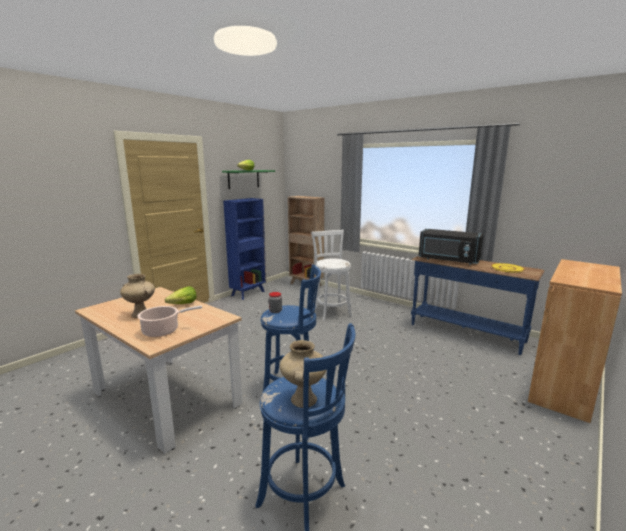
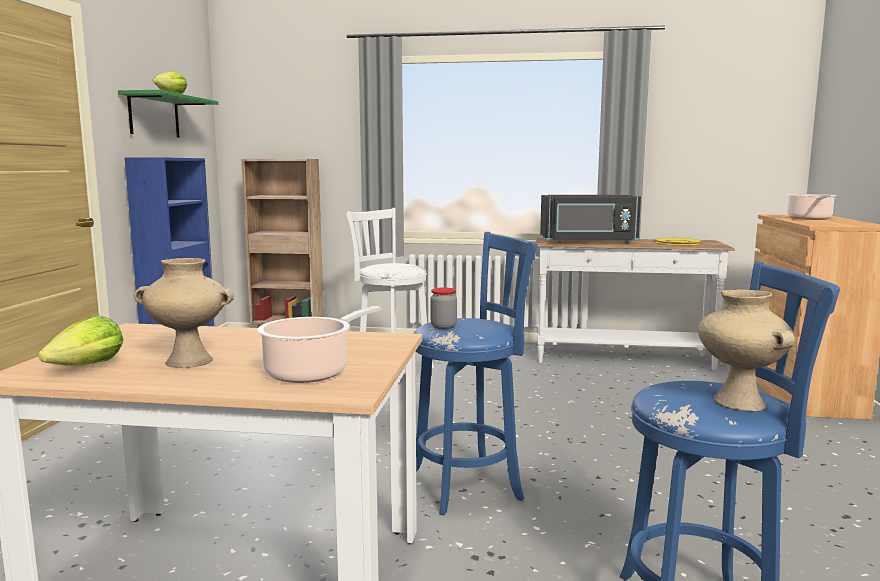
camera: 30 degrees left, 5 degrees down
lettuce [165,286,196,304] -> lettuce moved to [38,315,123,365]
blue console table [411,256,545,355] -> white console table [535,238,735,370]
none -> cooking pot [787,194,837,220]

